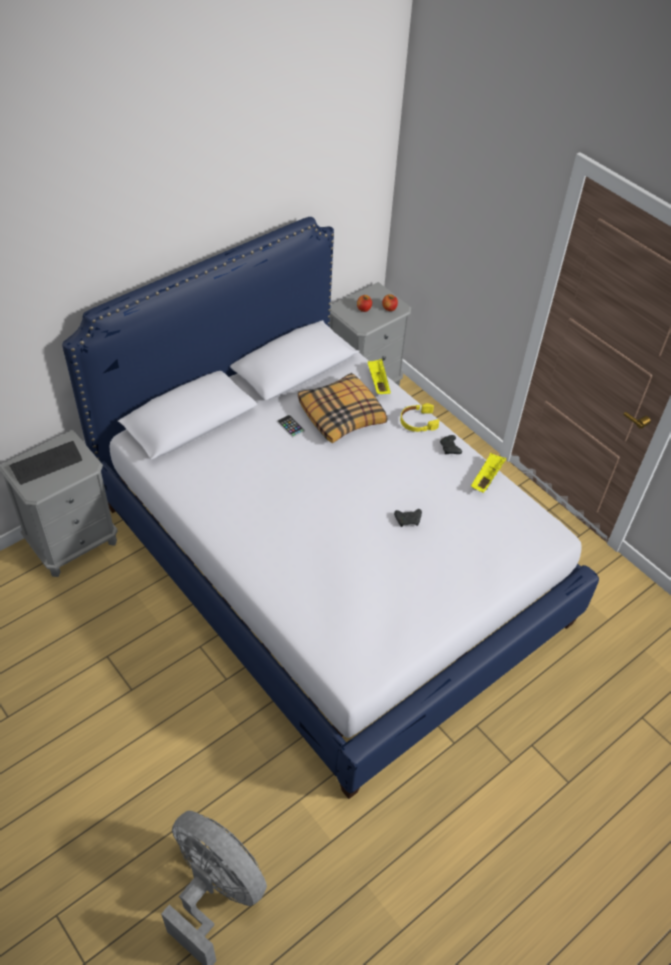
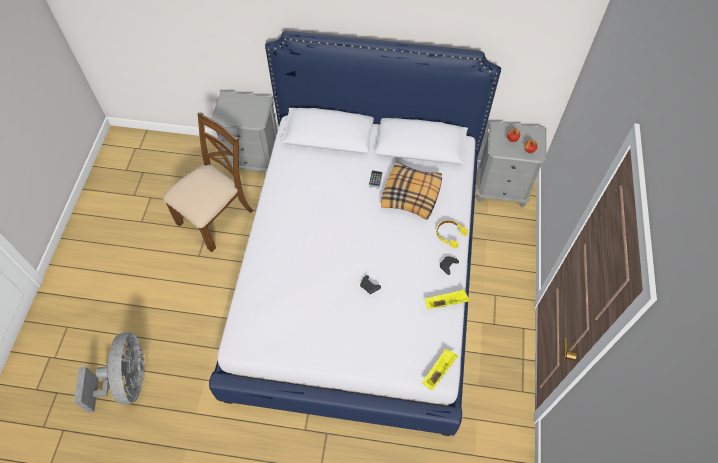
camera: 50 degrees right, 10 degrees up
keyboard [9,441,82,485] -> none
yellow tray [368,359,391,394] -> yellow tray moved to [423,349,458,390]
none -> brown chair [163,112,253,252]

